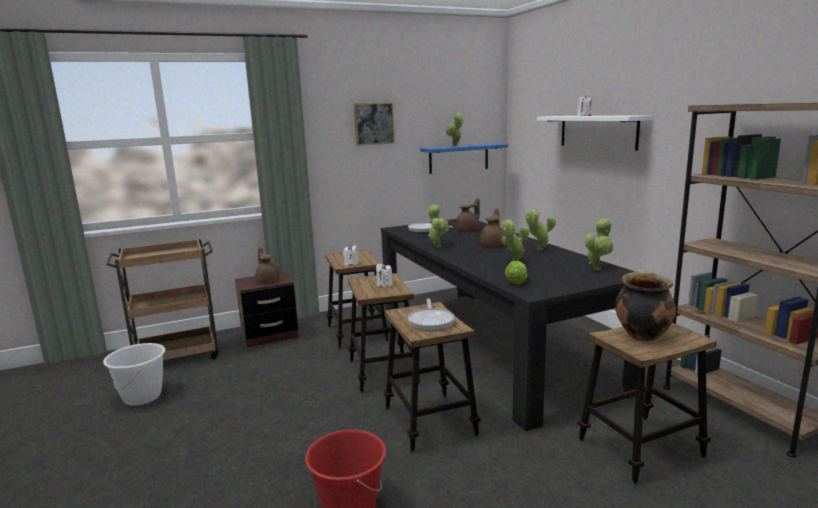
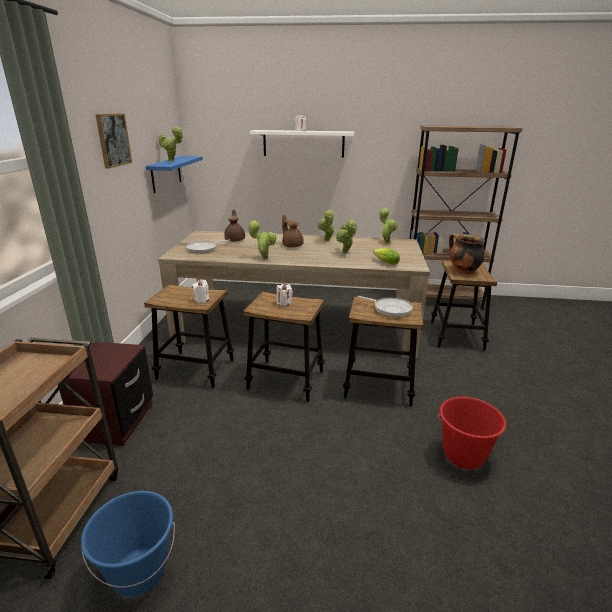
camera: 60 degrees left, 10 degrees up
white bucket [103,343,165,406] -> blue bucket [81,491,175,597]
brown teapot [255,247,280,283] -> none
black dining table [381,219,637,431] -> beige dining table [158,231,430,359]

